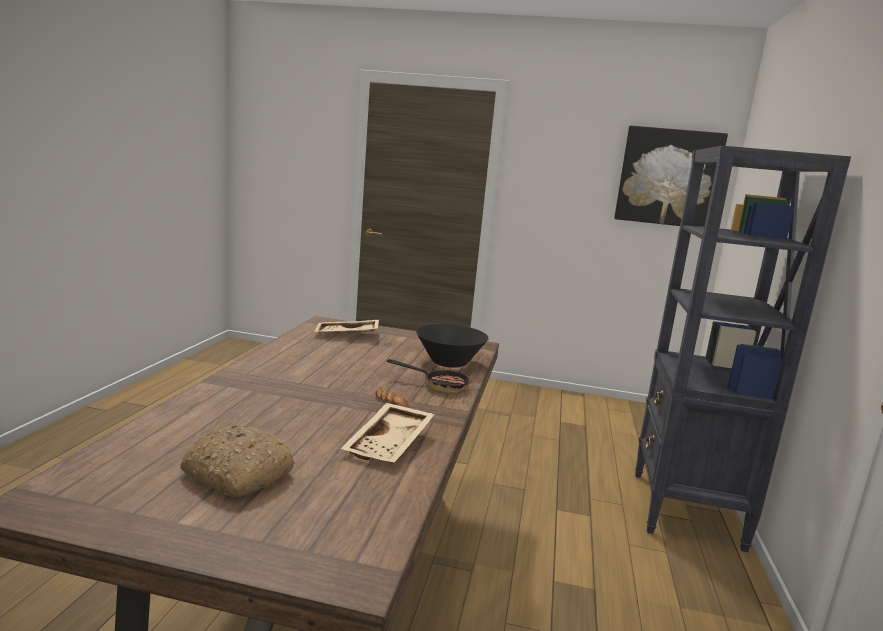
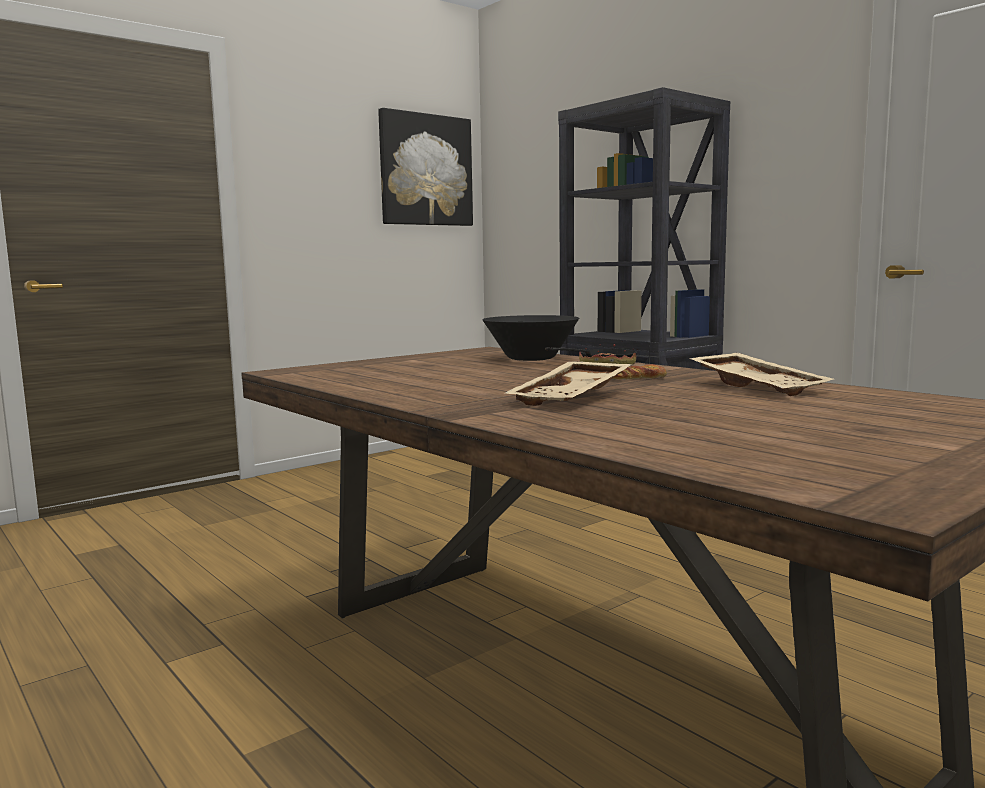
camera: 50 degrees left, 5 degrees down
bread [180,425,295,497] -> none
beige tray [314,320,379,334] -> beige tray moved to [504,361,632,406]

